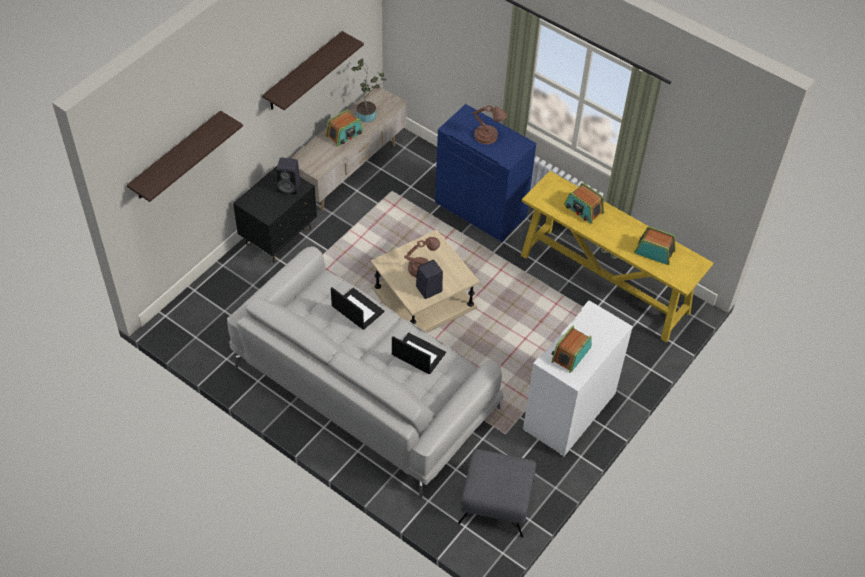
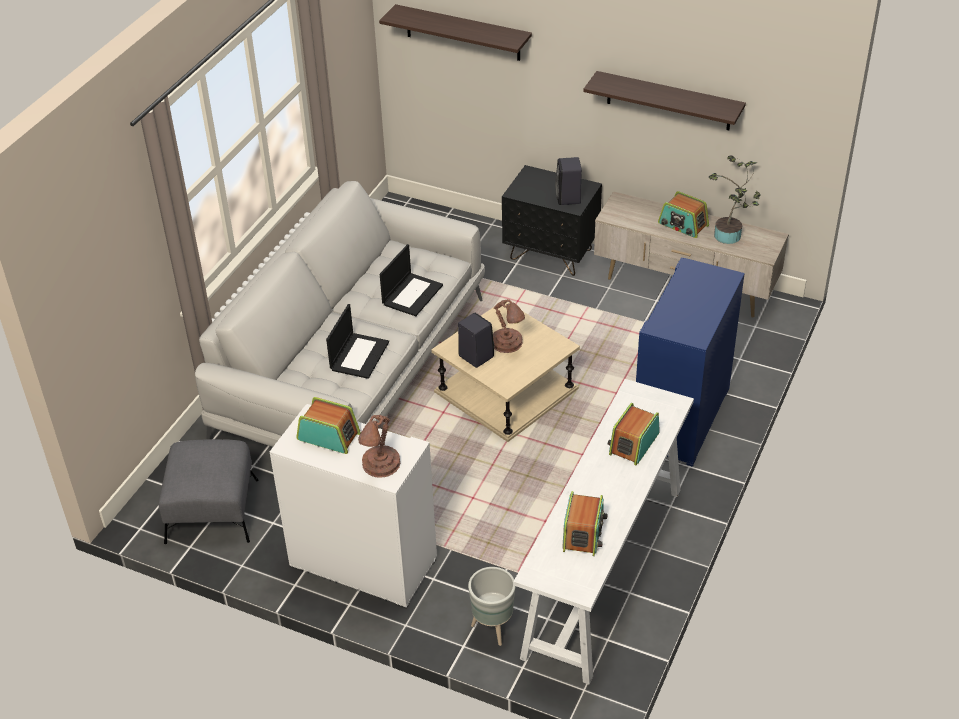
camera: 80 degrees right, 10 degrees down
brown table lamp [473,105,507,144] -> brown table lamp moved to [358,415,400,478]
yellow console table [521,171,713,343] -> white console table [514,379,694,684]
none -> grey planter [468,567,516,646]

